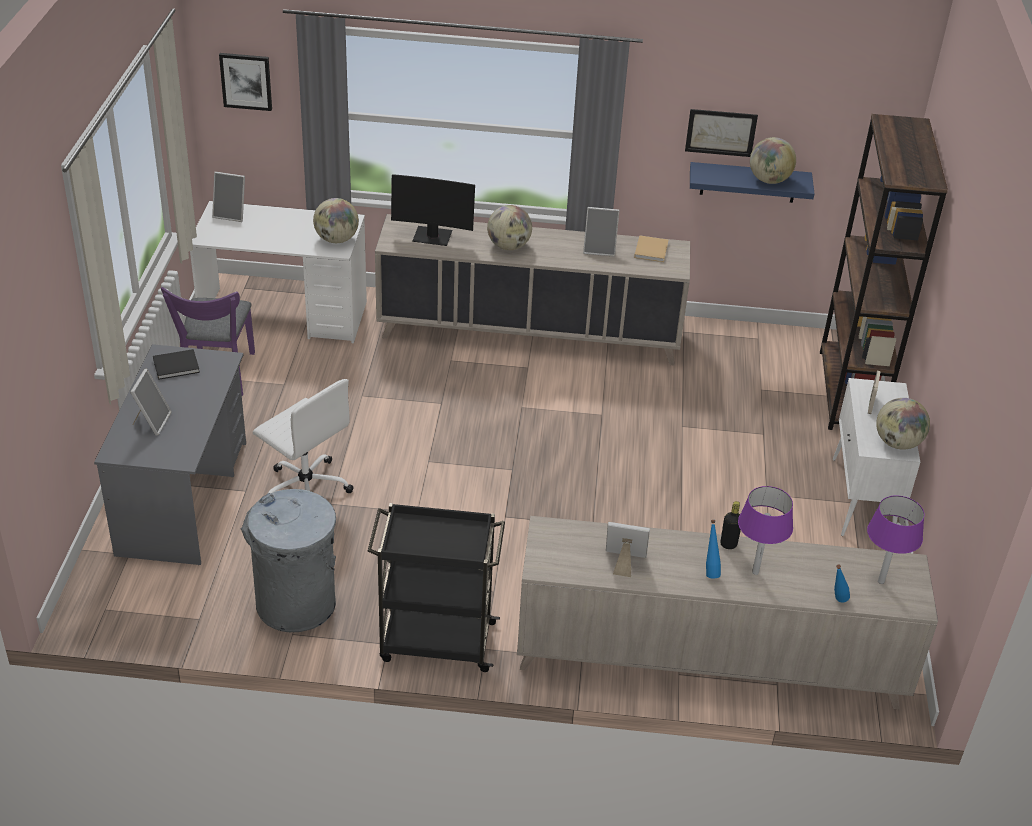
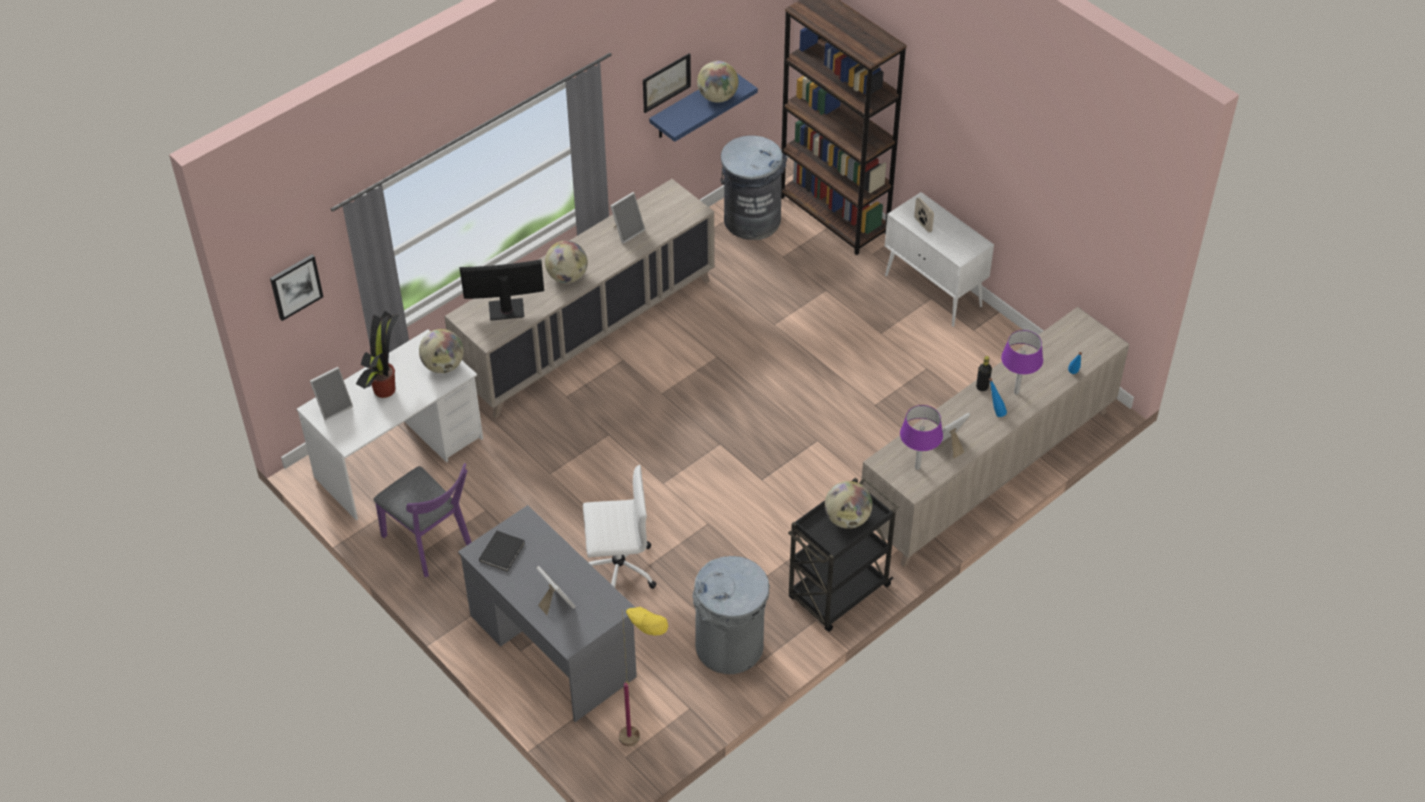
camera: 45 degrees left, 10 degrees up
monitor [391,174,475,246] -> monitor turned 150 degrees counterclockwise [459,259,544,320]
beige book [634,235,668,262] -> none
purple table lamp [867,495,925,584] -> purple table lamp moved to [900,405,943,470]
globe [876,398,930,450] -> globe moved to [825,481,872,529]
none -> potted plant [356,311,399,398]
none -> yellow floor lamp [619,607,668,746]
none -> grey trash can [721,135,787,240]

